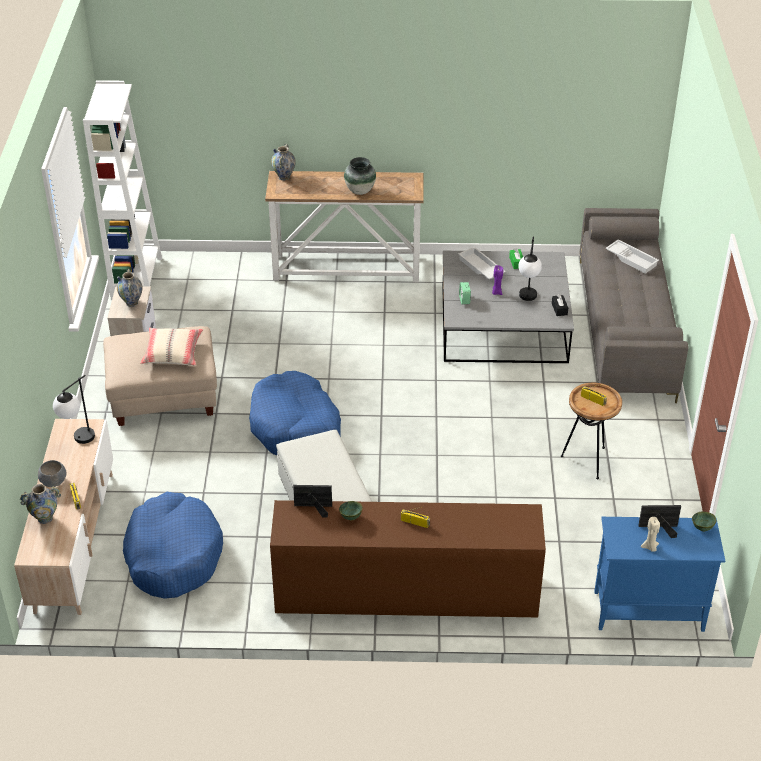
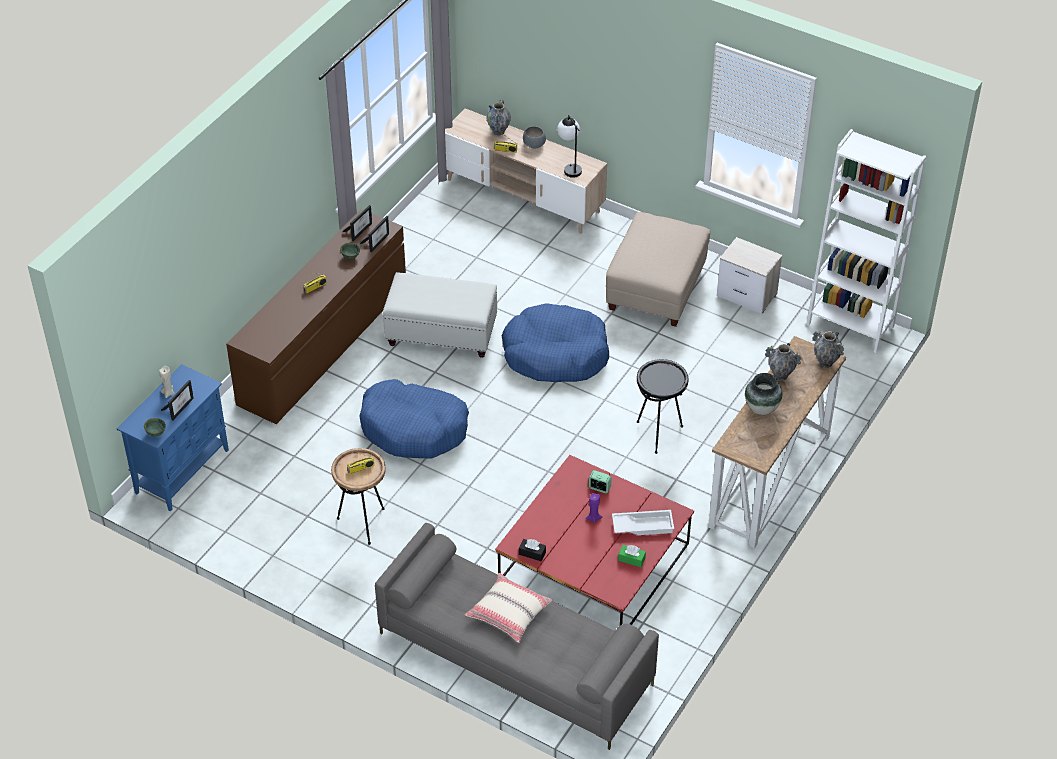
camera: 120 degrees right, 5 degrees up
vase [117,268,143,307] -> vase moved to [765,343,802,380]
blue dog bed [123,492,223,599] -> blue dog bed moved to [359,379,469,458]
beige pillow [140,328,203,366] -> beige pillow moved to [465,573,552,643]
grey coffee table [442,251,574,363] -> red coffee table [495,455,694,625]
table lamp [518,237,542,301] -> none
white tray [606,239,659,274] -> none
none -> picture frame [343,205,372,241]
none -> black side table [637,359,688,454]

